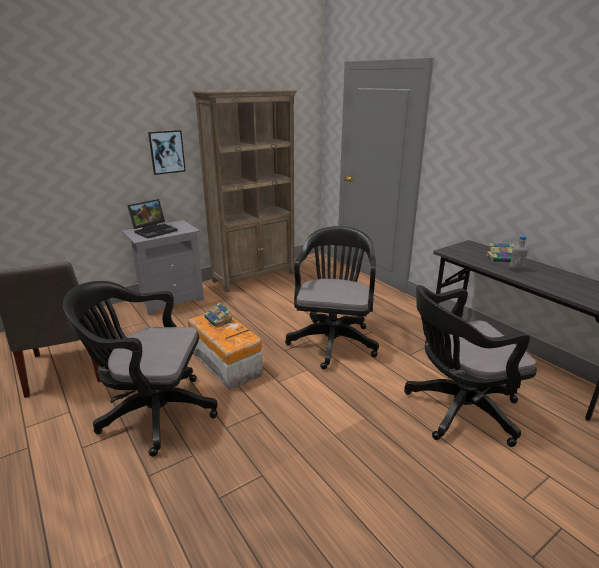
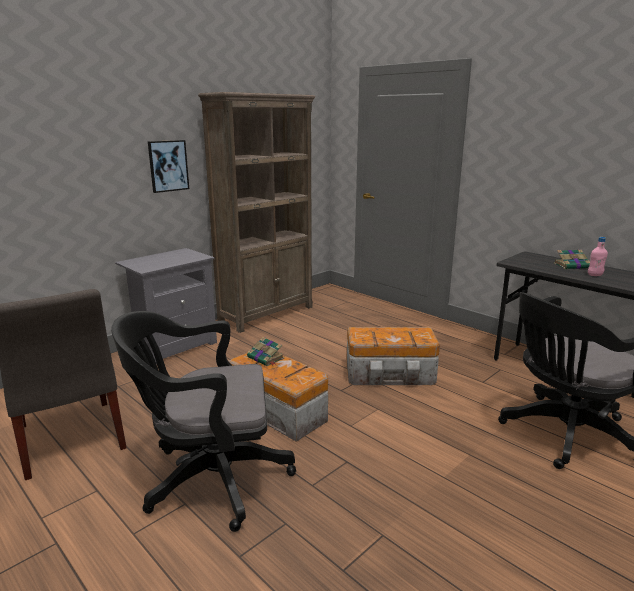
camera: 10 degrees left, 5 degrees down
laptop [127,199,178,239] -> none
black office chair [285,226,379,370] -> storage box [347,327,440,385]
grey bottle [509,235,528,271] -> pink bottle [588,237,608,276]

